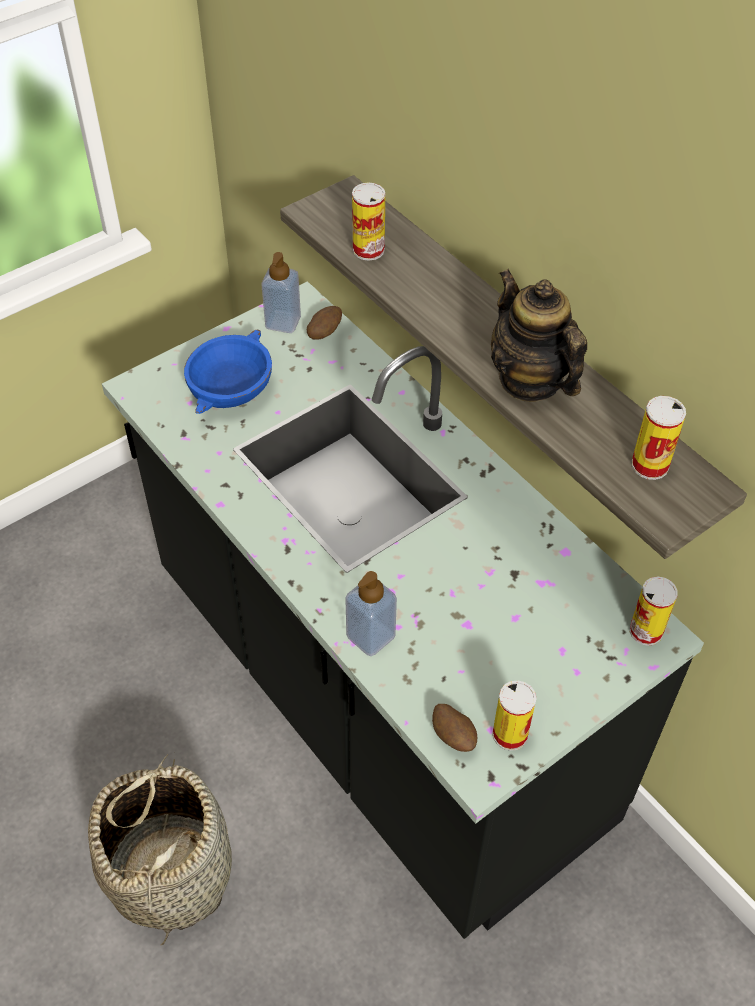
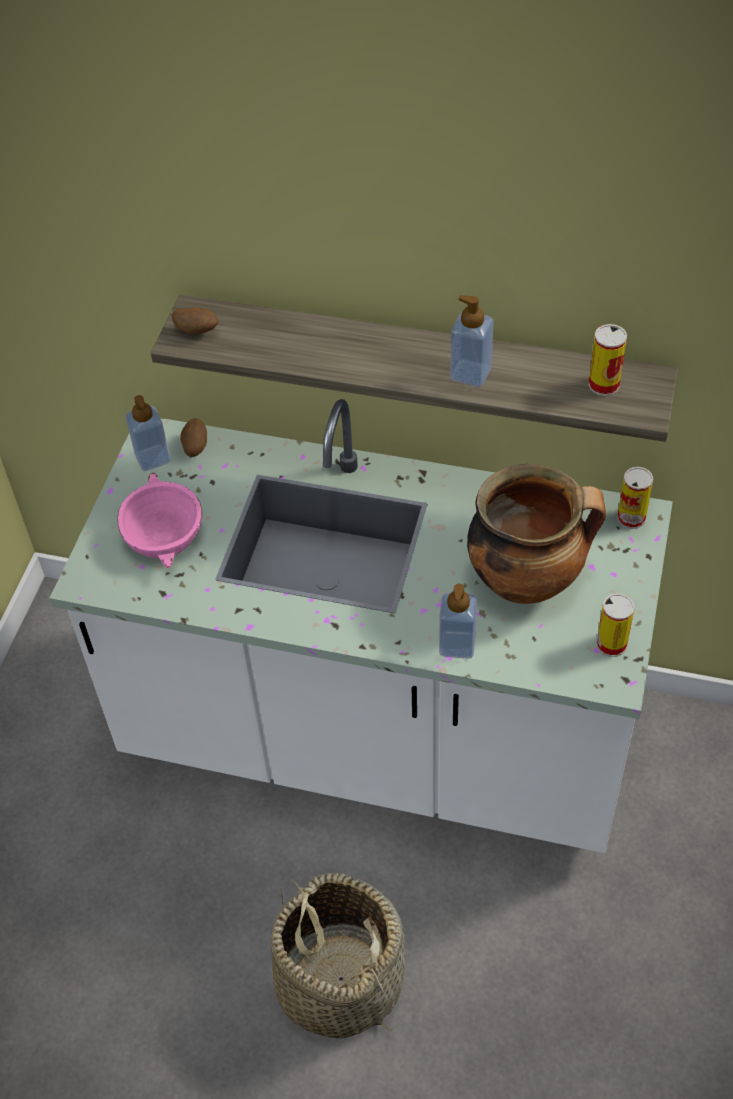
camera: 35 degrees left, 0 degrees up
black counter [102,281,704,939] -> white counter [49,399,673,853]
blue bowl [184,330,272,414] -> pink bowl [117,473,202,568]
can [352,182,385,261] -> none
potato [432,704,477,752] -> potato moved to [171,307,219,334]
teapot [491,269,587,402] -> soap dispenser [450,295,494,387]
none -> cooking pot [467,464,606,604]

